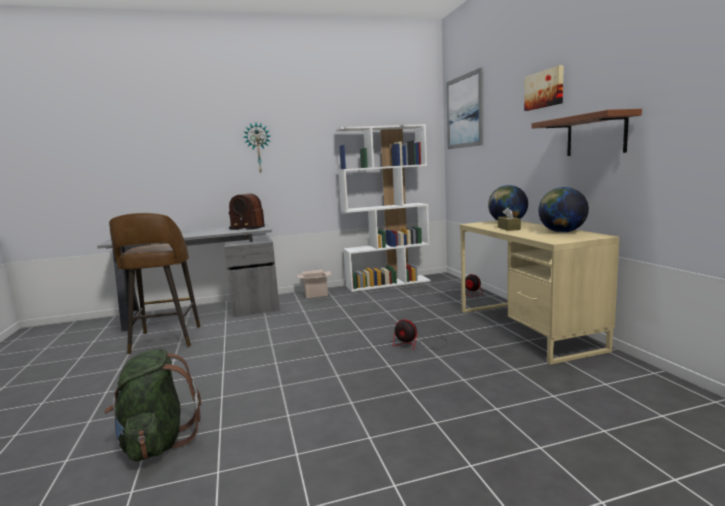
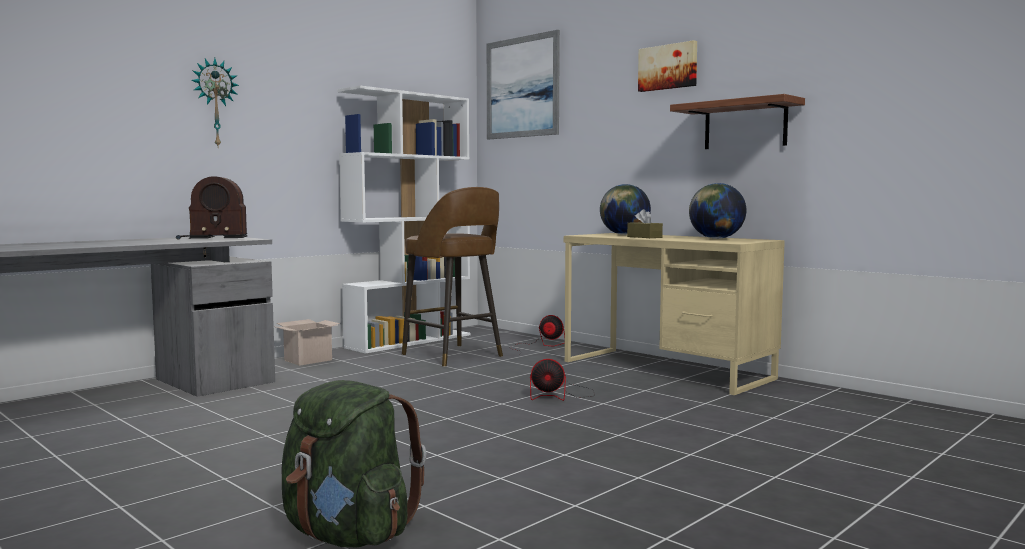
camera: 30 degrees left, 5 degrees down
brown stool [109,213,200,354] -> brown stool moved to [402,187,503,367]

